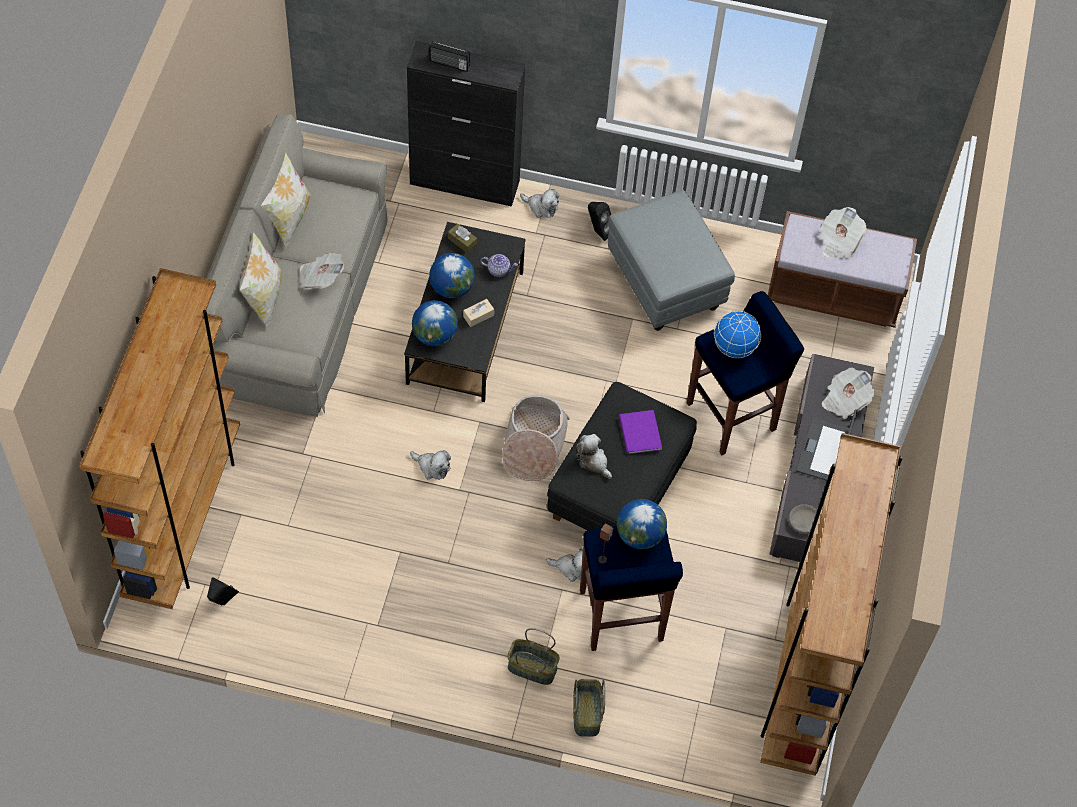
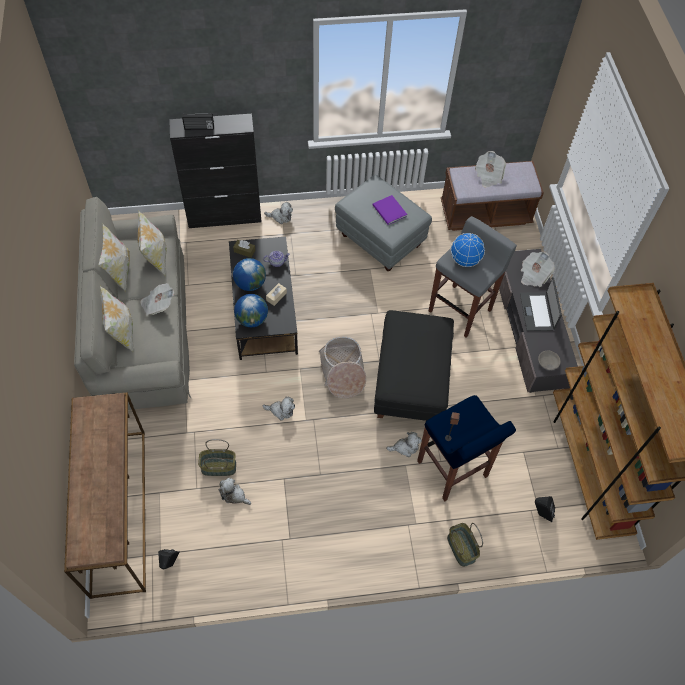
camera: 20 degrees left, 0 degrees up
brown bookcase [79,268,240,609] -> brown console table [64,392,146,599]
basket [507,628,560,685] -> basket moved to [198,439,236,476]
plush toy [576,434,612,479] -> plush toy moved to [219,478,251,505]
black speaker [588,202,611,241] -> black speaker moved to [535,496,555,522]
globe [617,499,667,549] -> none
purple book [619,410,662,454] -> purple book moved to [372,195,407,225]
blue stool [687,291,804,455] -> grey stool [429,216,517,338]
none -> pillow [137,210,167,276]

